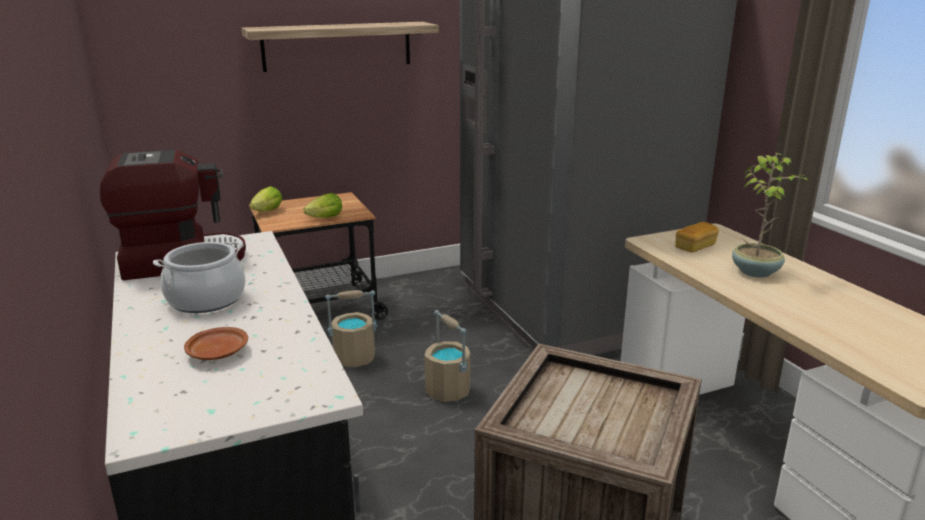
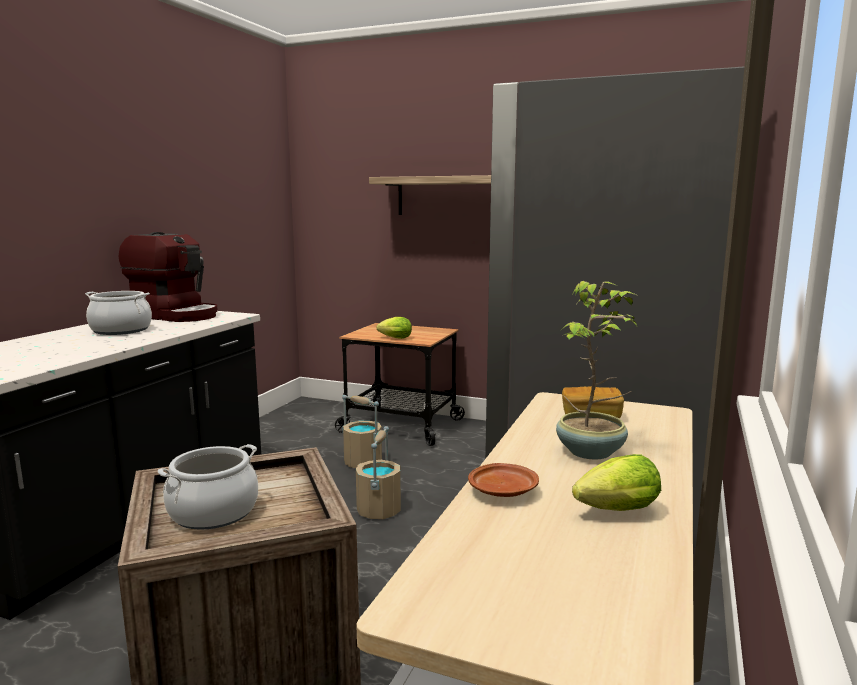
camera: 45 degrees right, 10 degrees down
brown plate [184,327,248,360] -> brown plate moved to [468,463,539,497]
lettuce [250,186,282,212] -> lettuce moved to [572,454,661,511]
none -> cooking pot [158,444,258,530]

